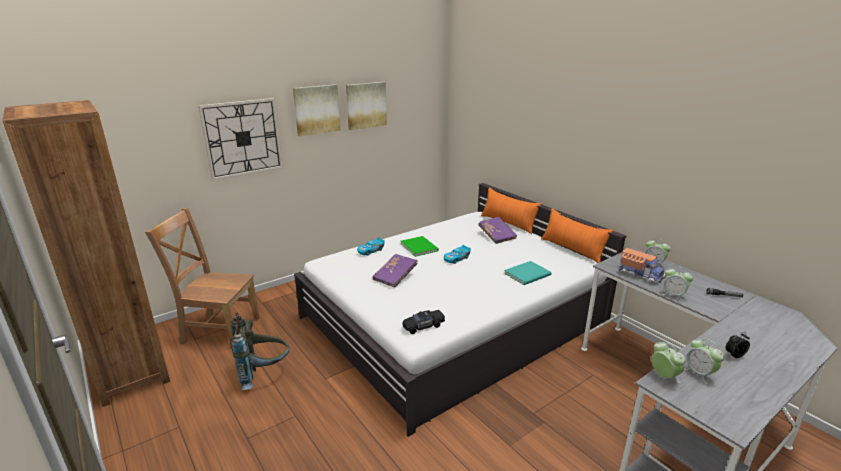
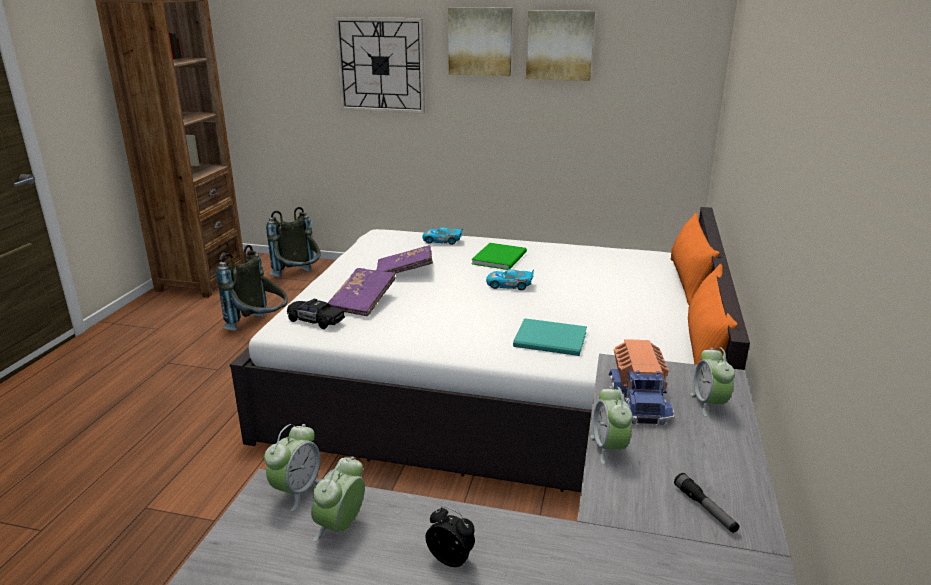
camera: 50 degrees right, 0 degrees up
brown chair [145,208,260,348] -> grey backpack [266,207,320,278]
purple book [478,217,517,244] -> purple book moved to [328,268,396,316]

